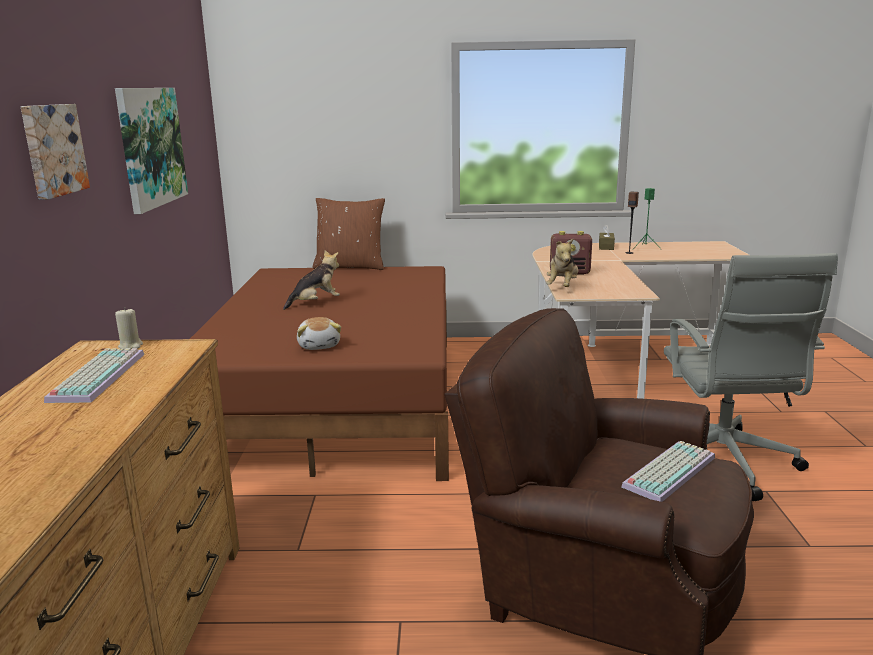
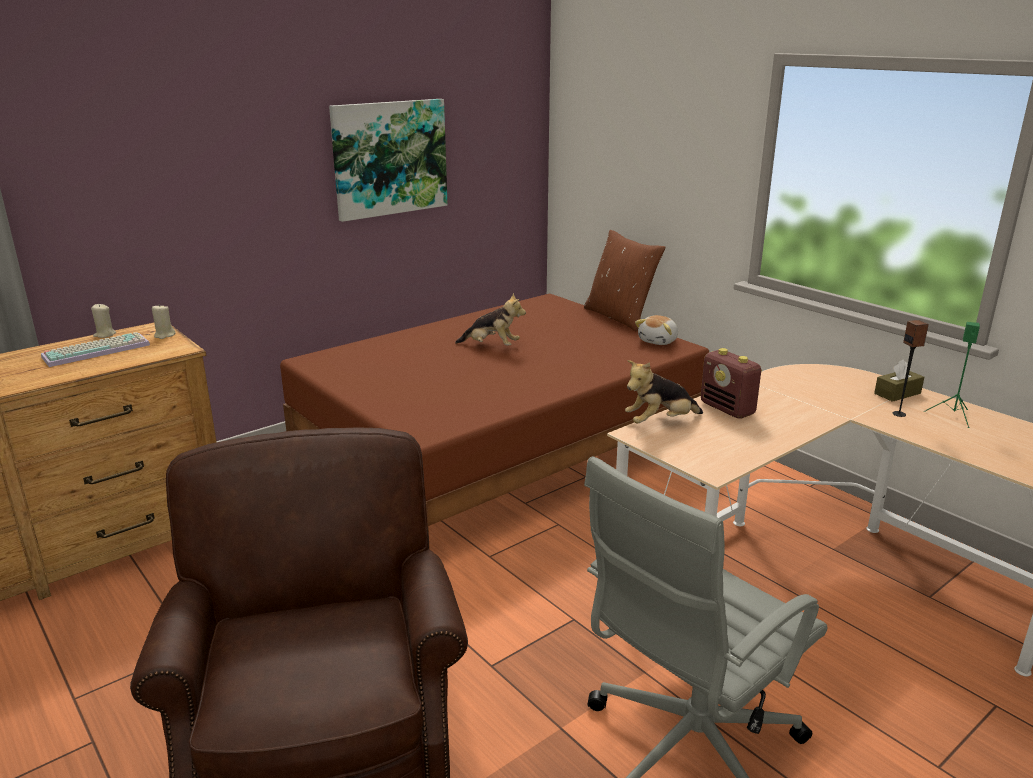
camera: 50 degrees right, 5 degrees up
picture [21,104,90,200] -> none
plush toy [297,317,341,350] -> plush toy moved to [635,315,678,345]
keyboard [621,441,715,502] -> none
none -> beige candle [91,304,116,338]

